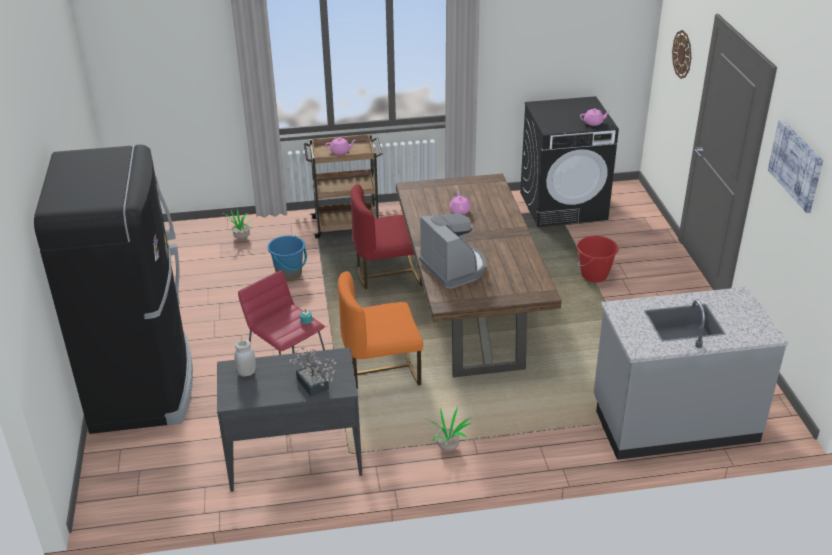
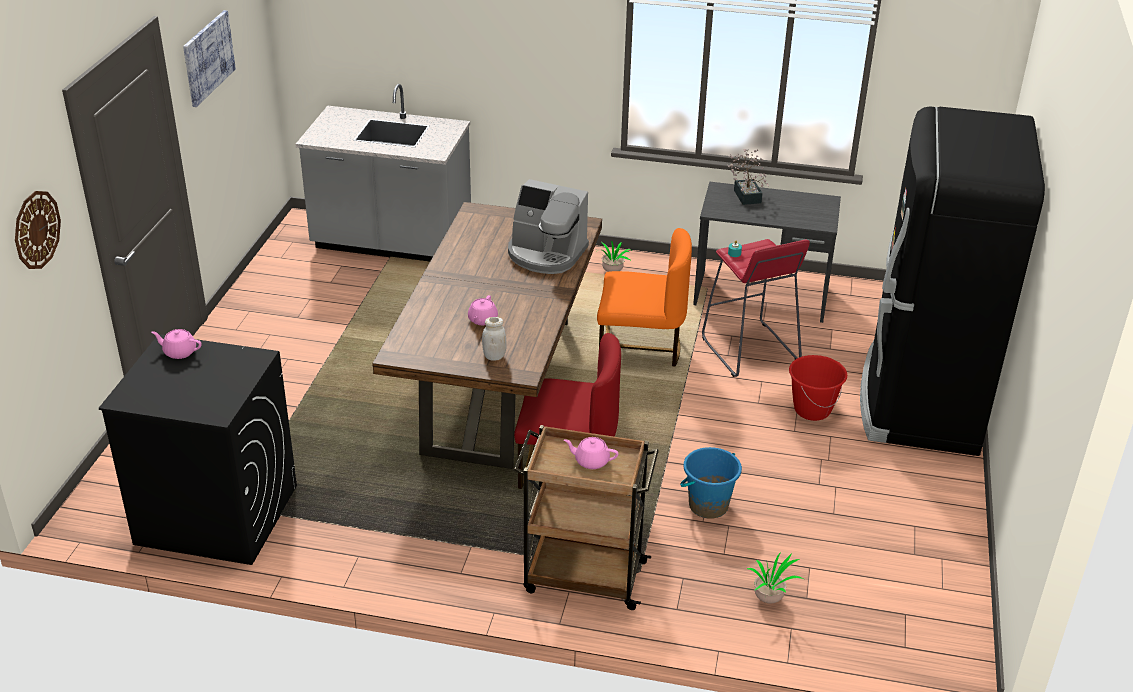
camera: 160 degrees left, 0 degrees up
white jar [235,340,256,377] -> white jar moved to [482,317,507,361]
coffee machine [419,213,486,289] -> coffee machine turned 60 degrees counterclockwise [508,179,589,274]
red bucket [577,236,619,282] -> red bucket moved to [789,355,847,421]

